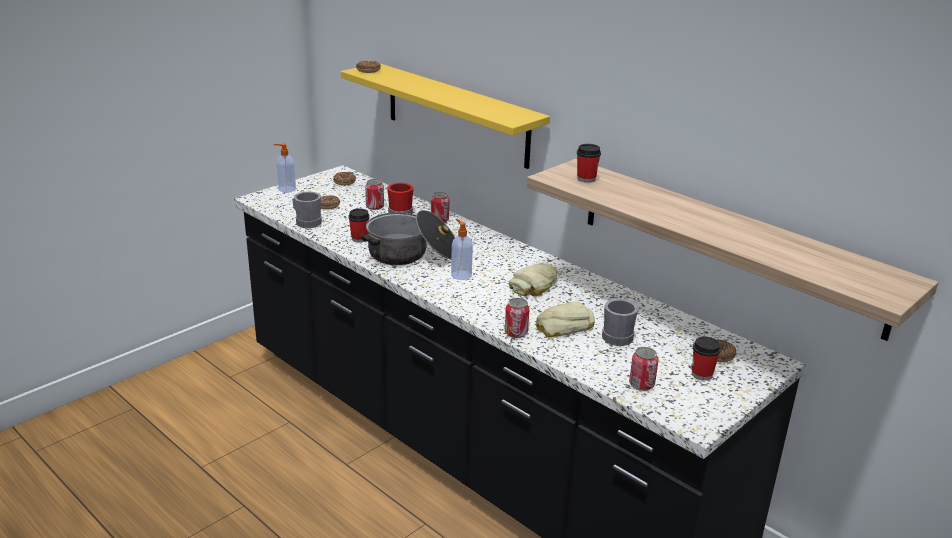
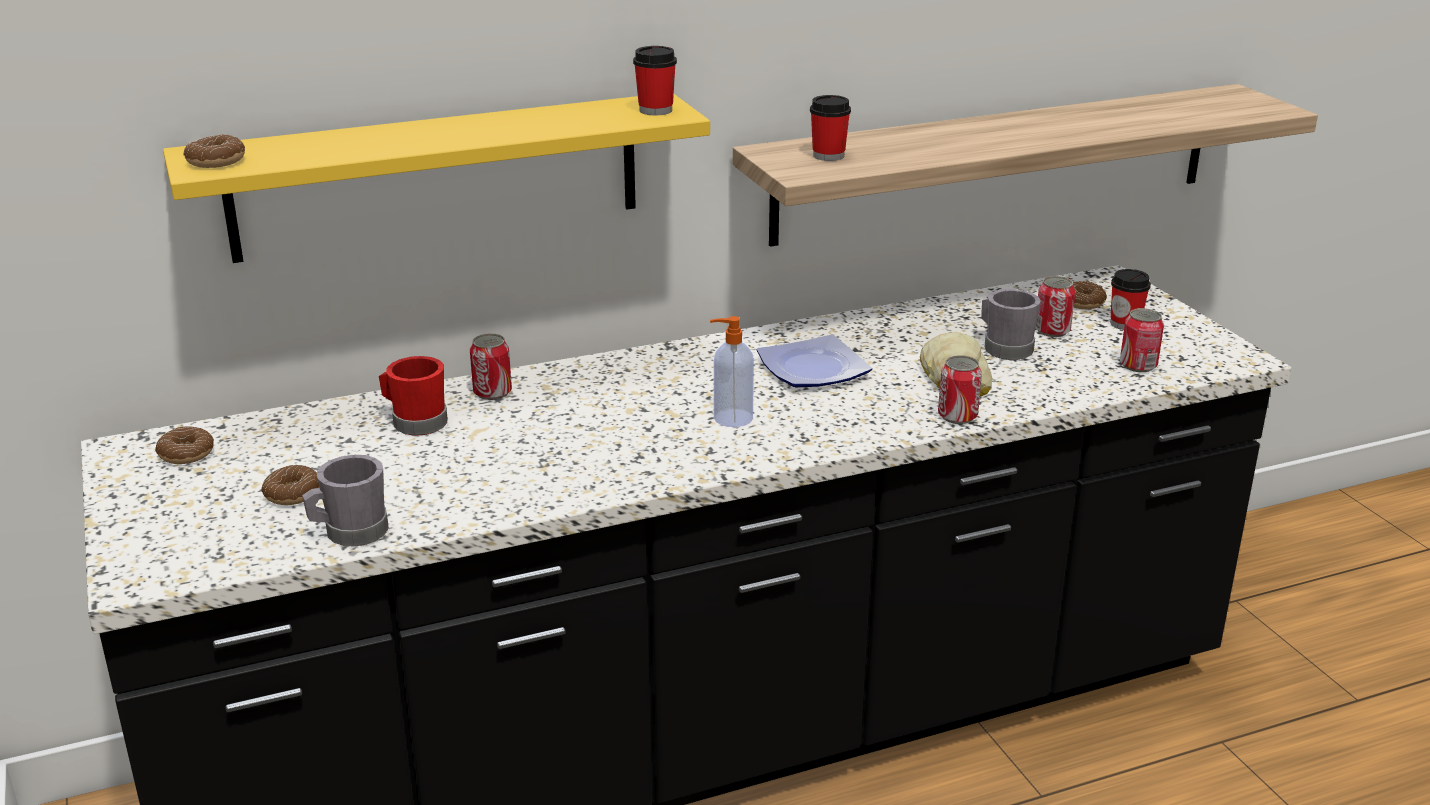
camera: 65 degrees left, 0 degrees up
soap dispenser [273,143,296,193] -> none
cup [348,209,370,243] -> cup moved to [633,46,677,115]
cooking pot [360,210,455,265] -> none
can [365,179,384,210] -> can moved to [1035,276,1075,337]
bread [509,263,557,297] -> plate [757,334,872,387]

